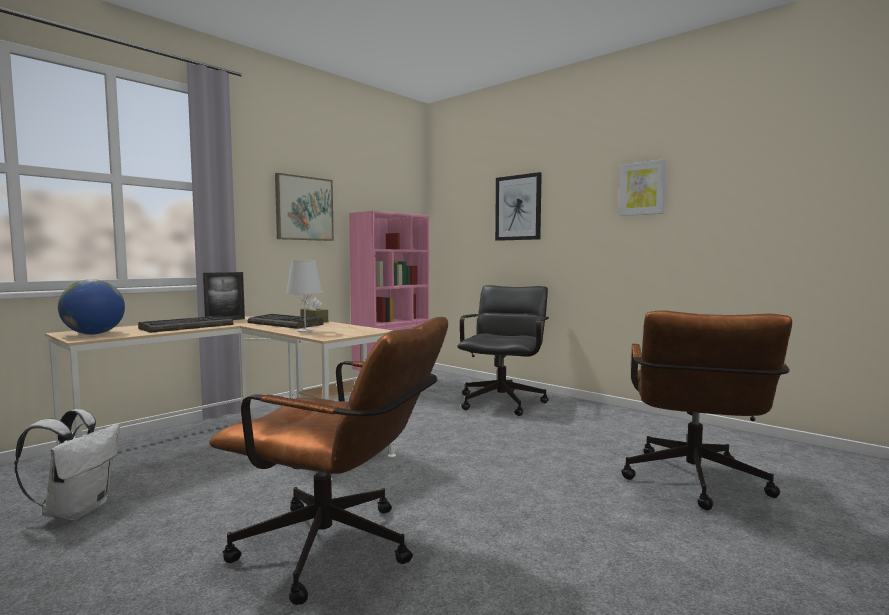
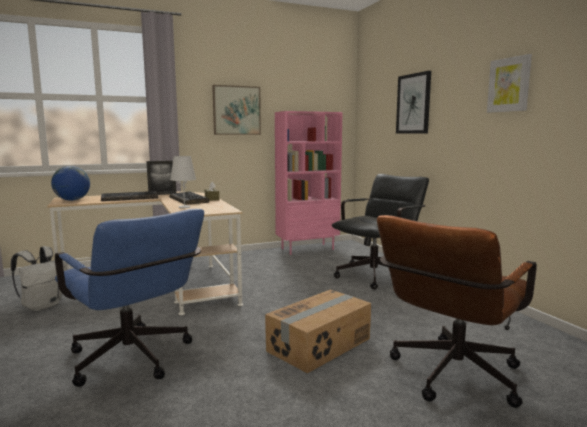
camera: 25 degrees right, 5 degrees up
brown office chair [209,317,448,605] -> blue office chair [55,209,204,387]
none -> cardboard box [265,290,371,373]

